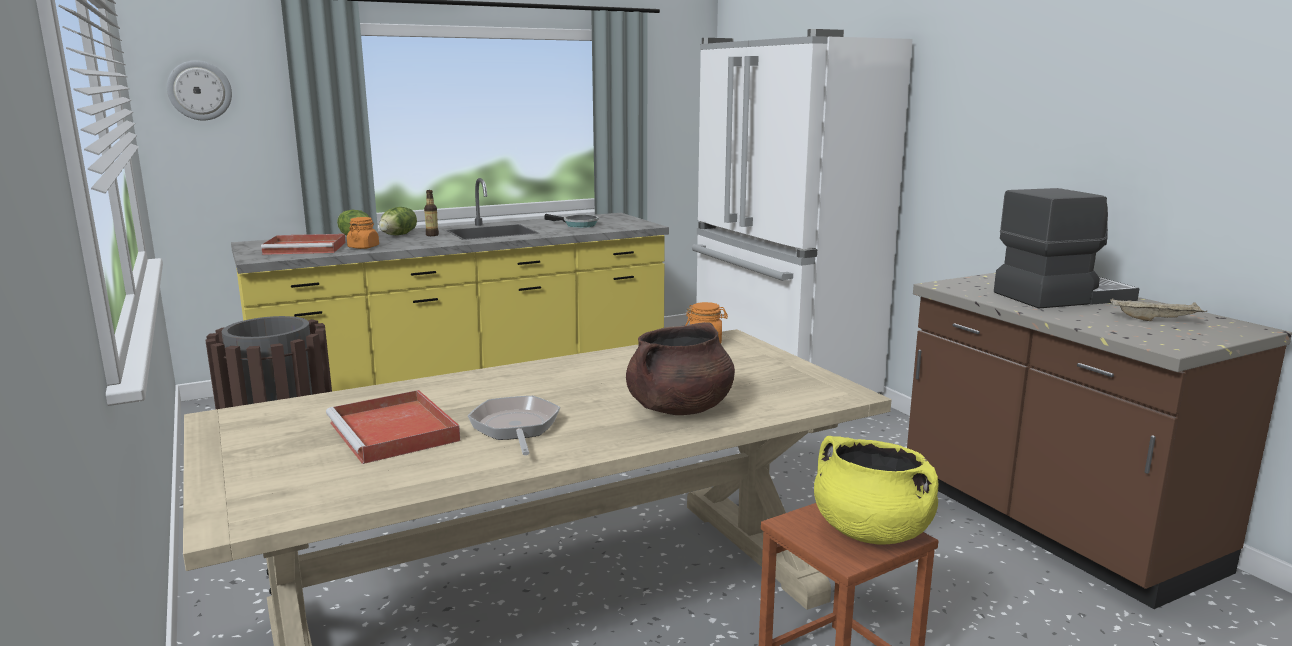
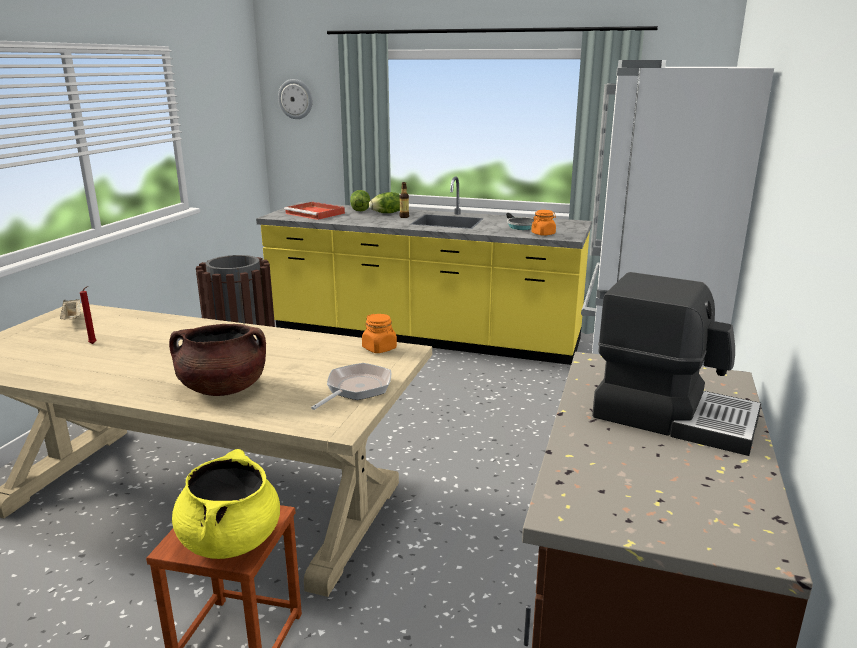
camera: 45 degrees right, 5 degrees up
red tray [326,390,460,464] -> red candle [80,286,97,344]
orange jar [347,217,379,249] -> orange jar moved to [531,210,556,236]
frying pan [468,396,560,455] -> frying pan moved to [311,363,391,410]
beige tray [1110,299,1207,321] -> beige tray moved to [60,299,81,320]

